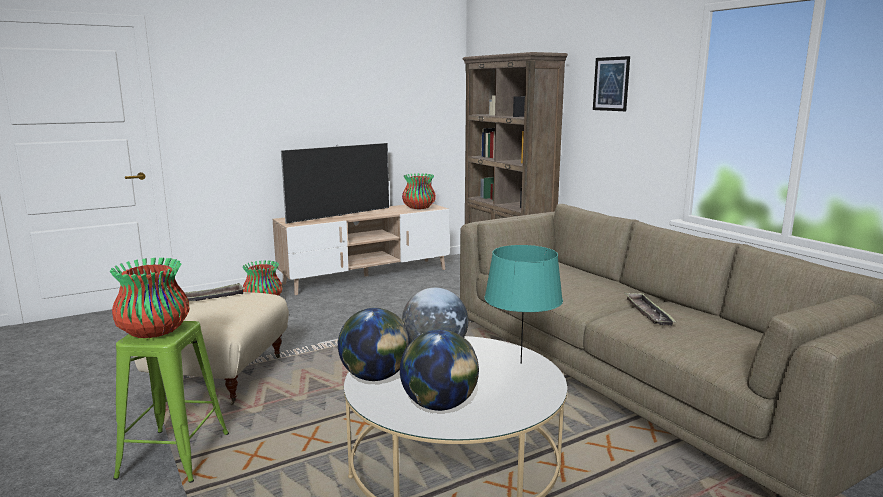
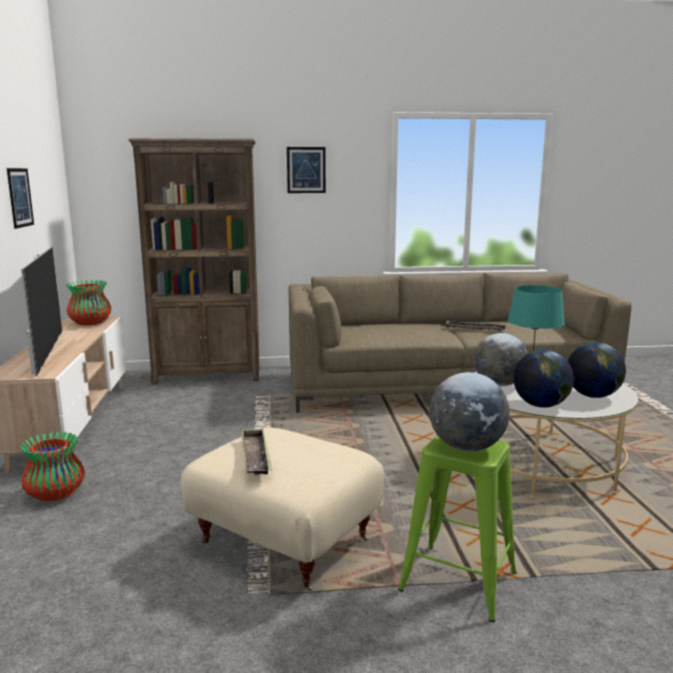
camera: 65 degrees left, 0 degrees up
vase [110,258,190,338] -> globe [429,372,510,452]
none -> picture [7,168,34,229]

